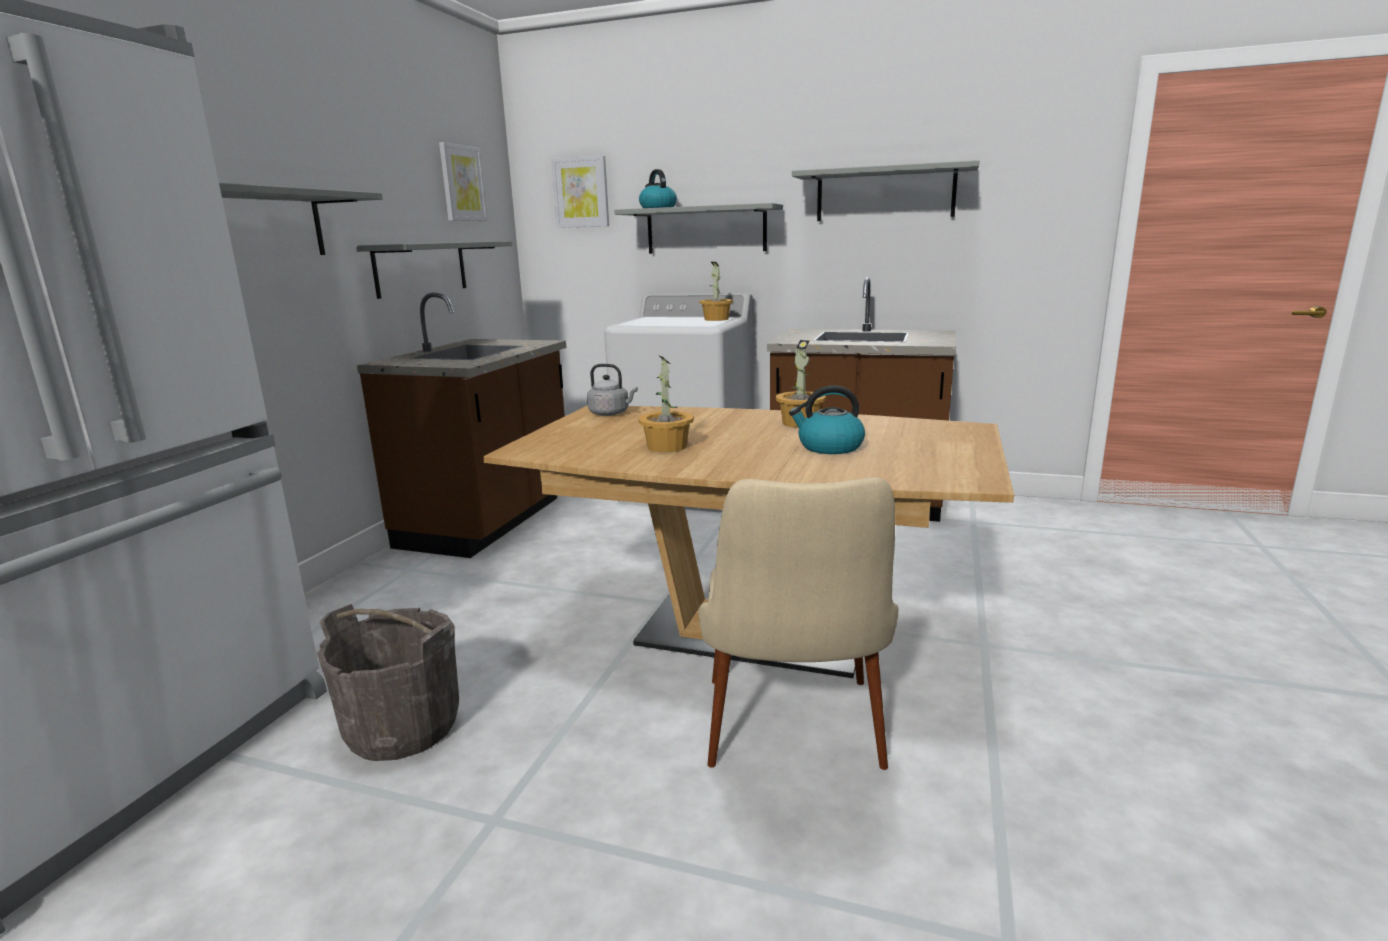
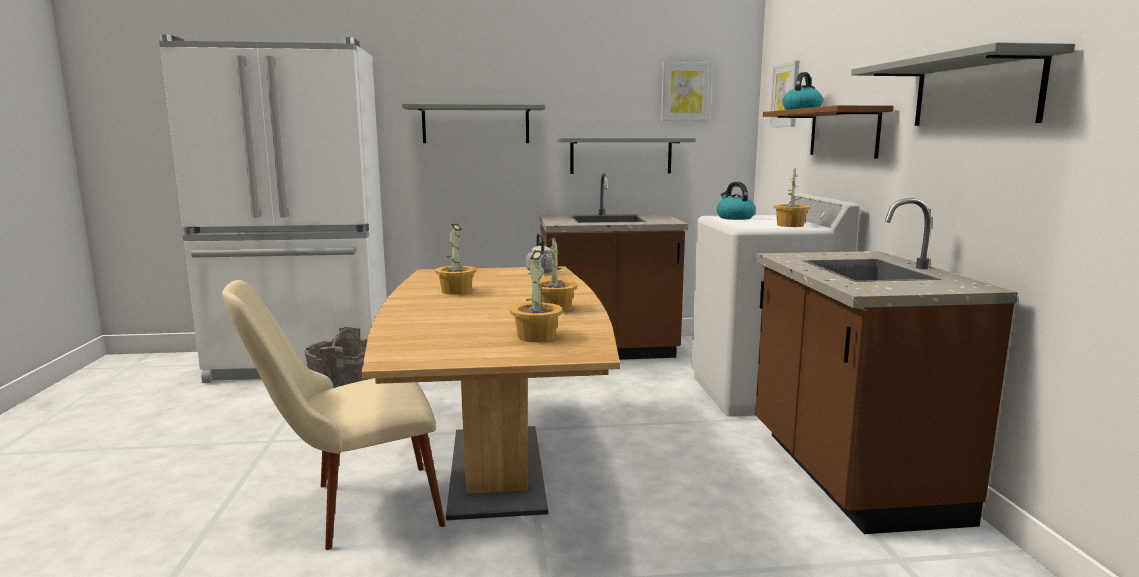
camera: 65 degrees right, 5 degrees down
grey shelf [614,203,783,254] -> brown shelf [763,105,894,159]
kettle [789,385,865,454] -> kettle moved to [717,182,755,220]
none -> potted plant [510,250,563,342]

